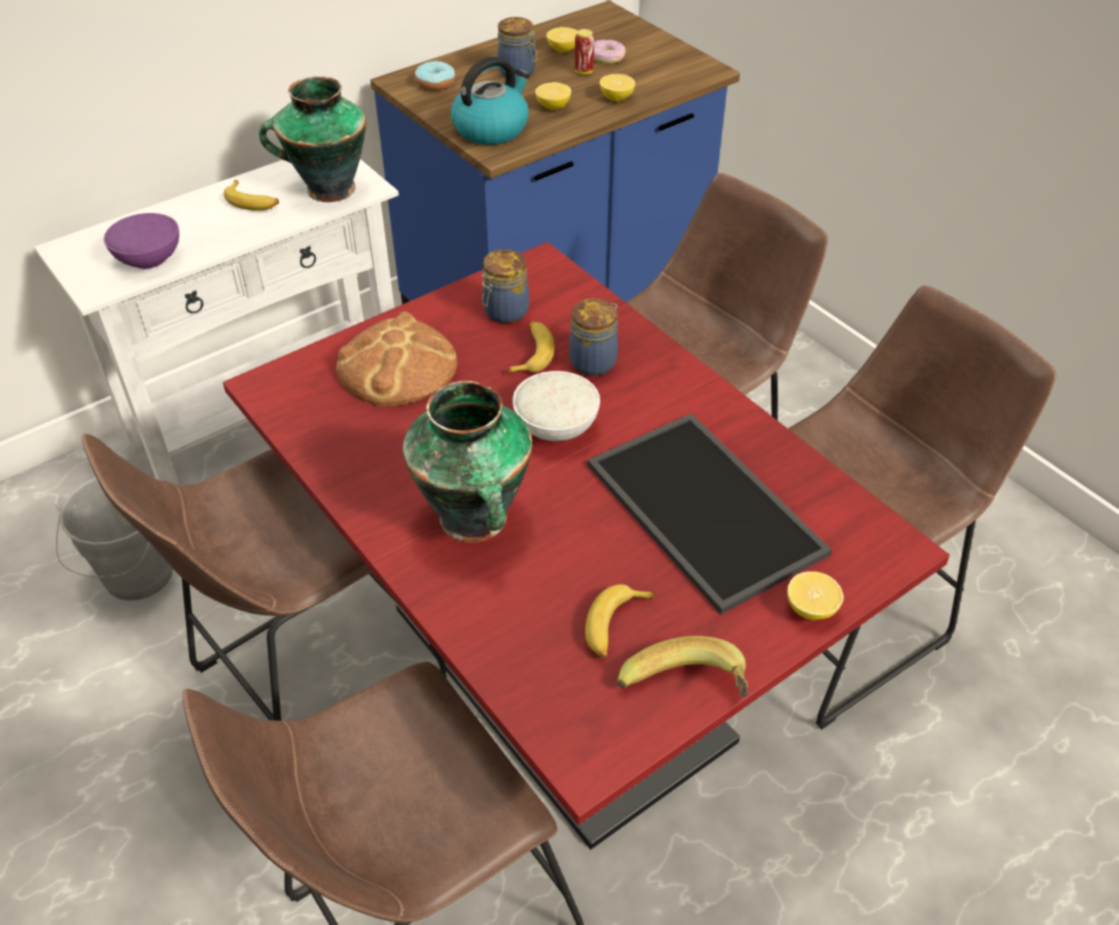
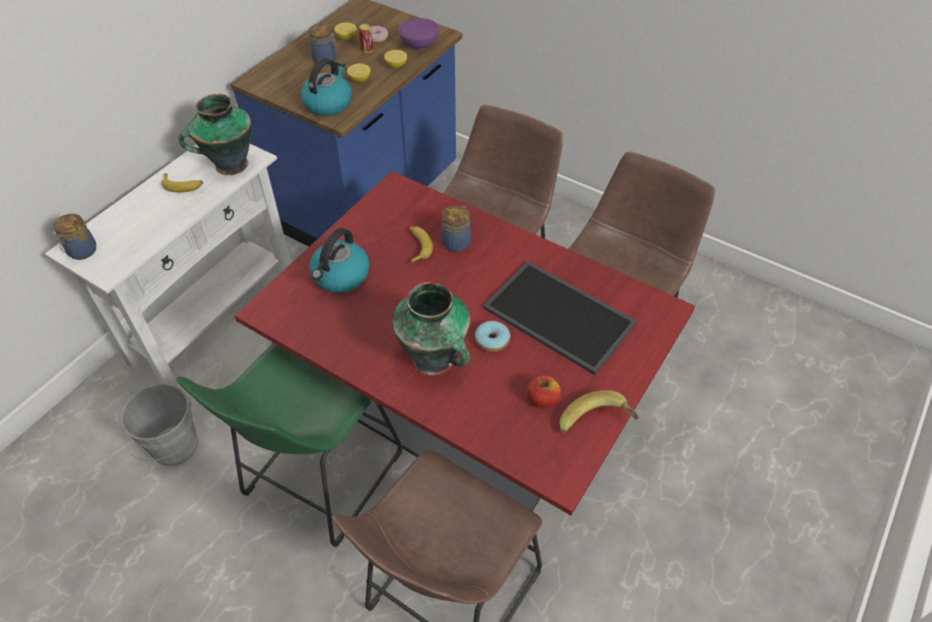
camera: 20 degrees left, 5 degrees up
brown stool [82,434,447,721] -> green stool [176,343,402,547]
purple bowl [104,213,179,269] -> purple bowl moved to [399,18,439,50]
bread [336,311,457,406] -> kettle [309,228,370,293]
donut [415,60,455,91] -> donut moved to [475,321,510,352]
jar [482,249,529,323] -> jar moved to [53,214,96,260]
white bowl [513,371,600,442] -> none
banana [585,584,655,659] -> apple [527,375,561,408]
lemon [787,571,844,620] -> none

